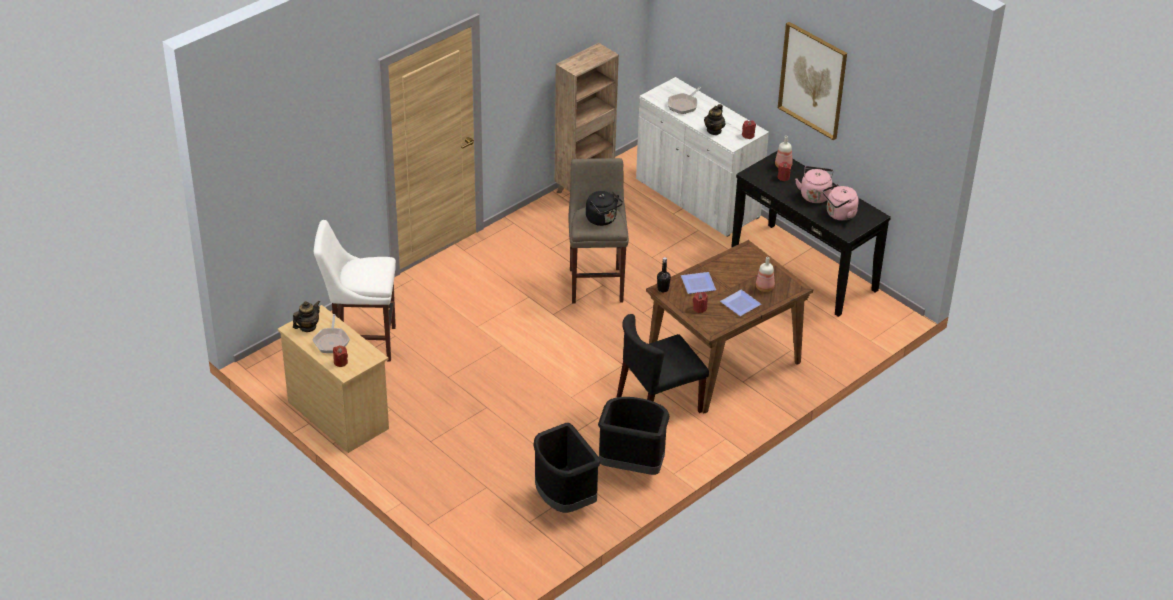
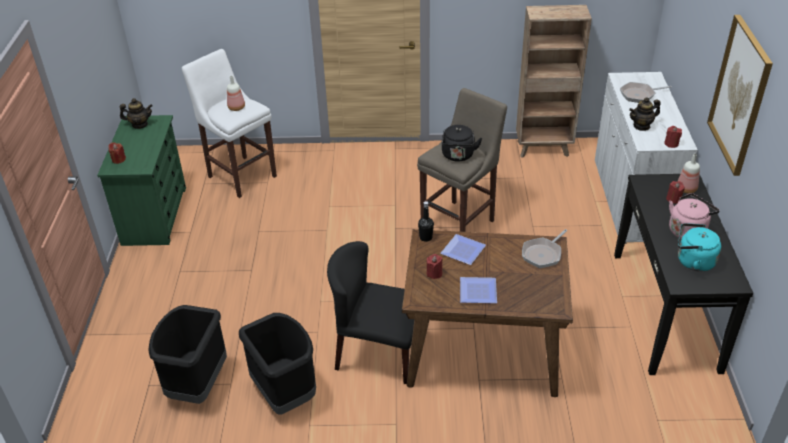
camera: 45 degrees right, 0 degrees up
beige dresser [278,305,389,453] -> green dresser [97,115,186,246]
frying pan [312,314,350,353] -> frying pan moved to [522,229,567,268]
bottle [756,257,775,292] -> bottle moved to [227,76,245,111]
pink kettle [823,184,859,221] -> turquoise kettle [678,223,721,272]

